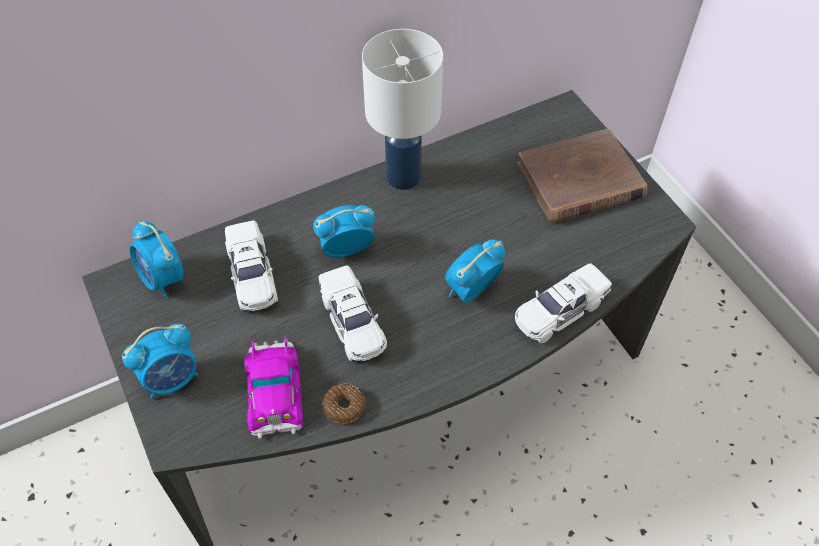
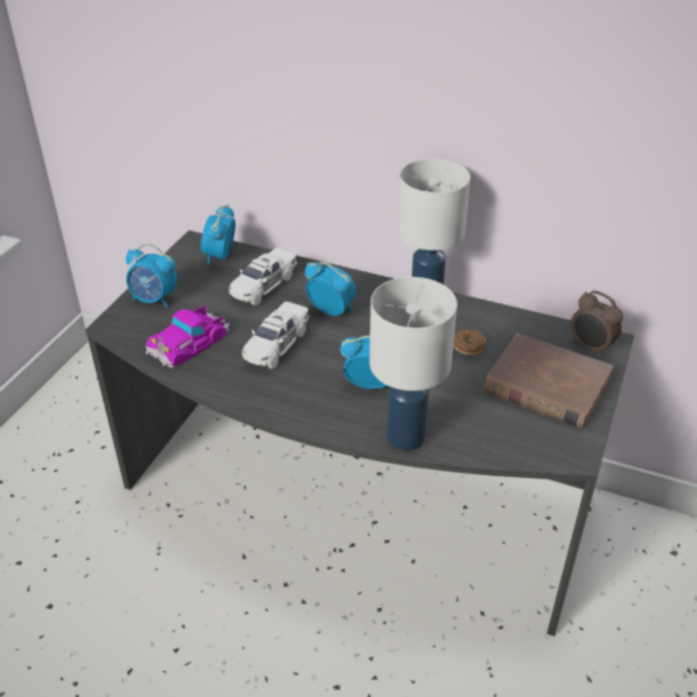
camera: 50 degrees right, 15 degrees down
donut [322,383,365,424] -> donut moved to [453,329,487,355]
white toy car [515,263,612,344] -> white table lamp [370,277,457,451]
none -> alarm clock [571,290,623,356]

